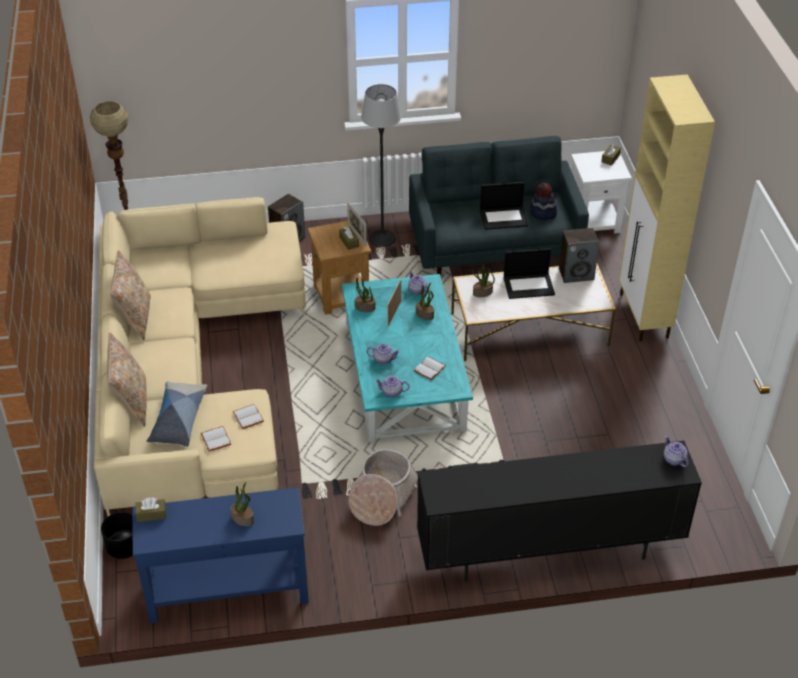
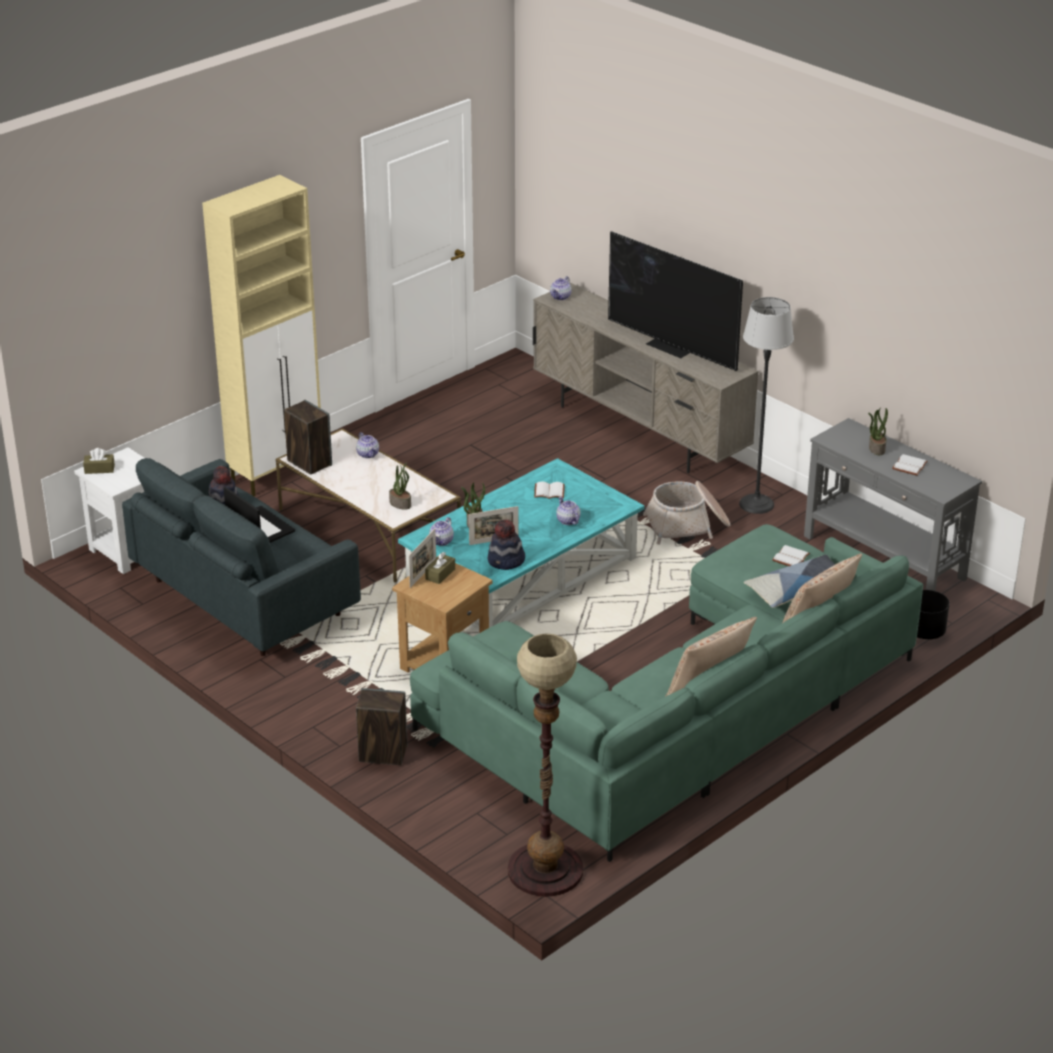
camera: 125 degrees left, 10 degrees down
beige sofa [94,197,306,516] -> green sofa [410,524,923,862]
blue console table [132,487,309,623] -> grey console table [804,418,982,591]
brown tissue box [135,497,166,522] -> none
white book [233,404,264,429] -> white book moved to [892,454,928,475]
potted plant [355,278,376,312] -> hat [488,519,525,570]
floor lamp [361,84,401,247] -> floor lamp moved to [739,297,794,514]
teapot [375,376,409,397] -> teapot moved to [356,432,379,458]
black tv stand [417,441,702,582] -> beige tv stand [533,283,759,473]
laptop [504,248,555,299] -> none
none -> television [608,231,743,371]

